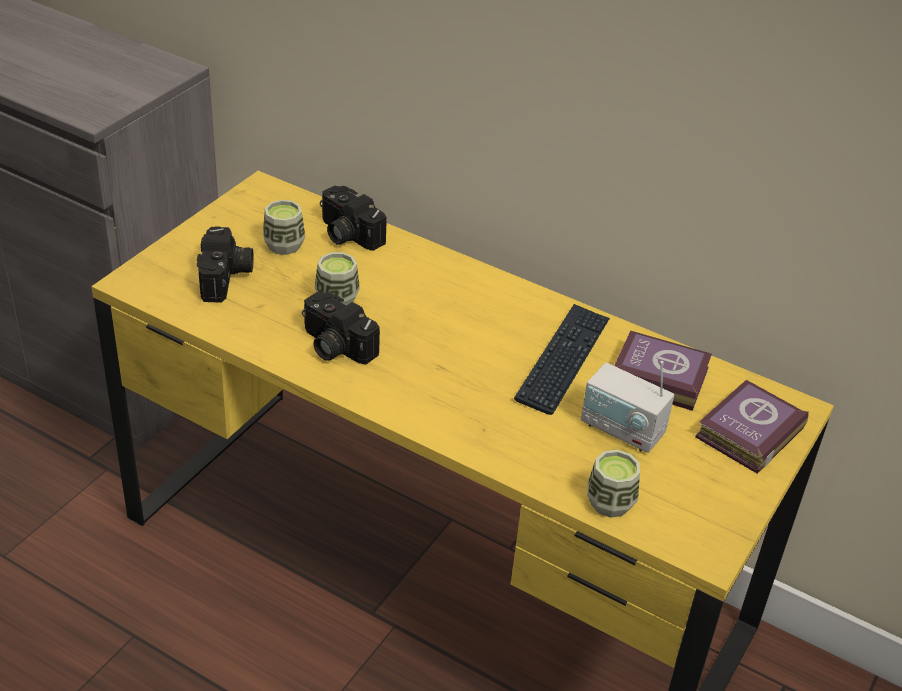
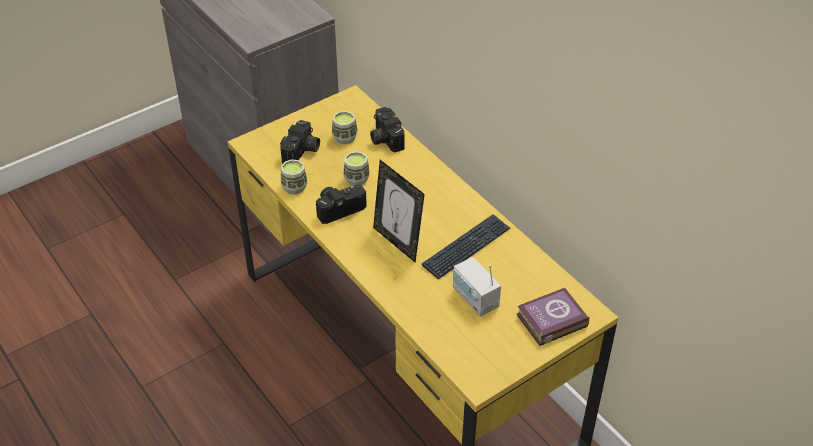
camera: 25 degrees right, 5 degrees up
camera [302,292,380,365] -> camera turned 90 degrees clockwise [316,184,367,224]
cup [587,450,640,518] -> cup moved to [281,159,307,195]
book [614,331,712,411] -> none
none -> picture frame [373,160,425,262]

